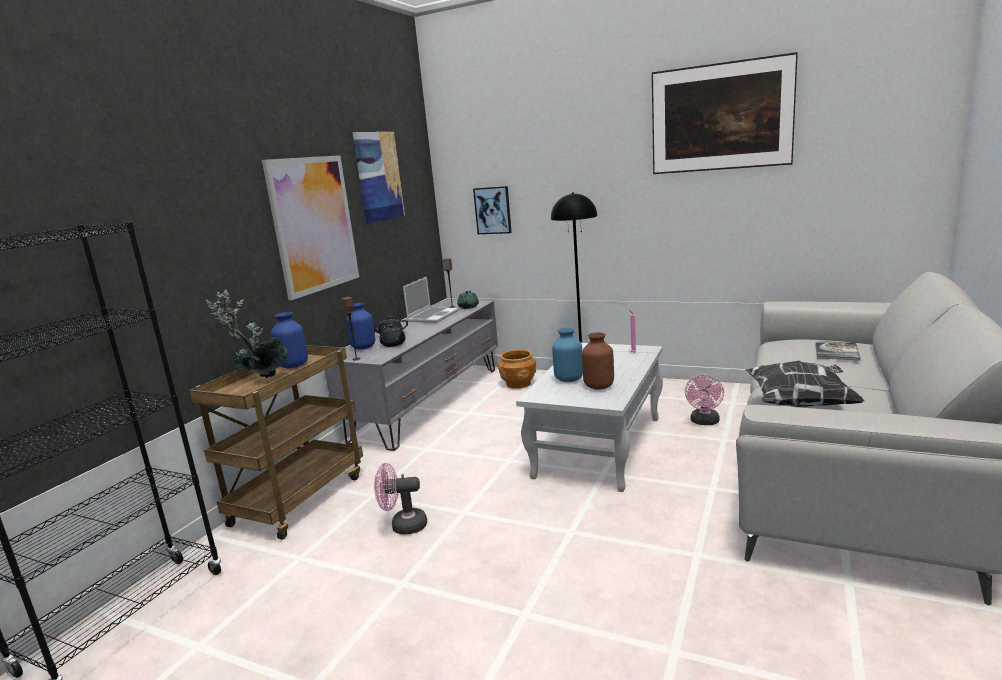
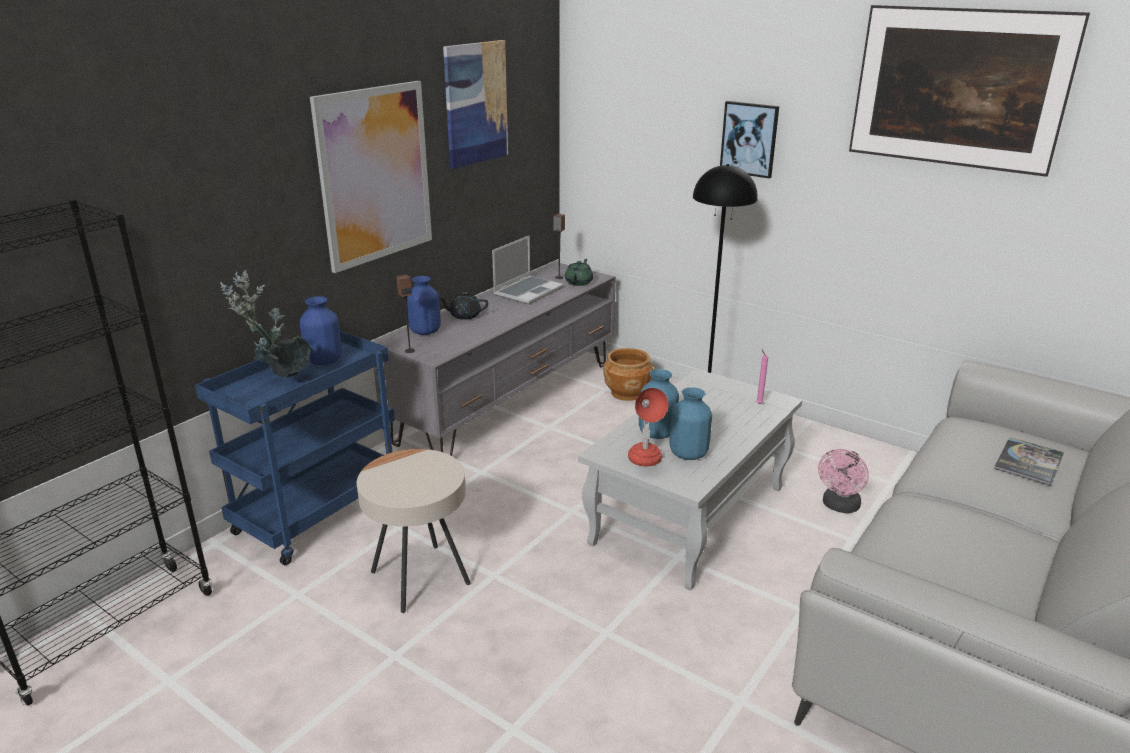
camera: 10 degrees right, 10 degrees up
brown cart [189,345,363,540] -> blue cart [195,331,395,565]
pink fan [374,463,427,535] -> beige side table [357,449,470,613]
black teapot [379,325,406,347] -> none
picture [473,186,512,234] -> picture moved to [720,101,779,178]
brown vase [582,332,614,389] -> blue vase [670,387,712,460]
pillow [746,361,865,407] -> none
none -> red table lamp [628,388,668,466]

